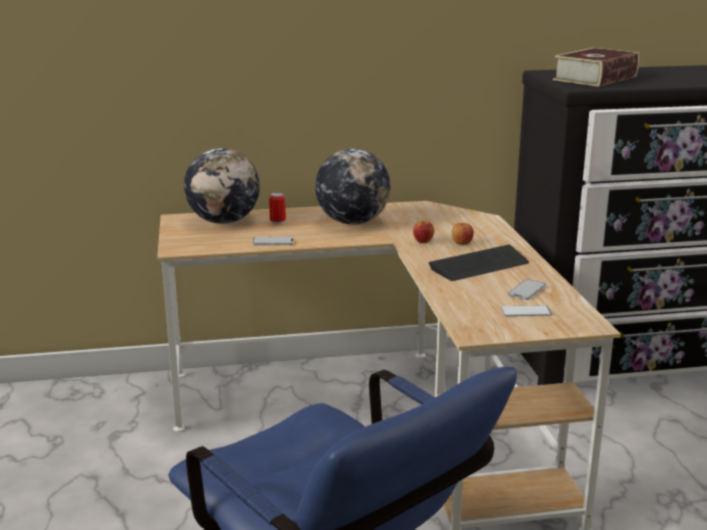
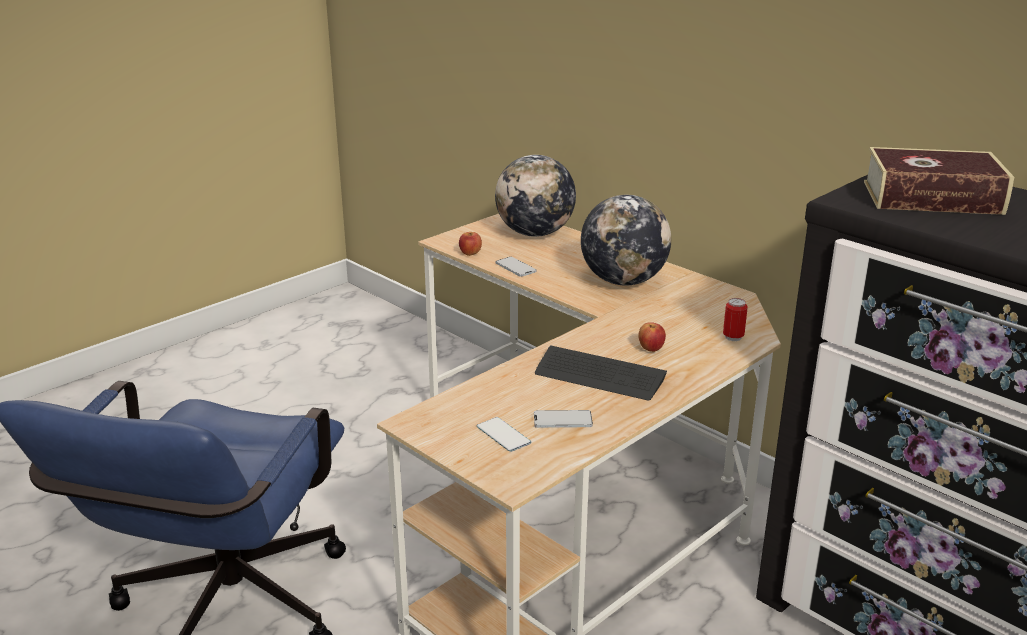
camera: 55 degrees right, 5 degrees up
can [269,192,286,225] -> can moved to [723,298,748,341]
apple [413,221,434,243] -> apple moved to [459,232,482,256]

